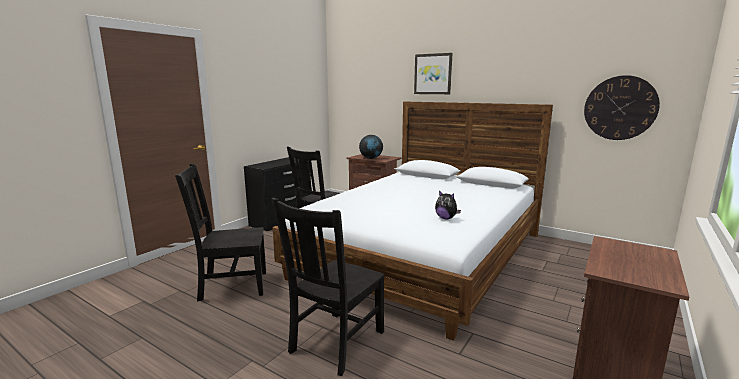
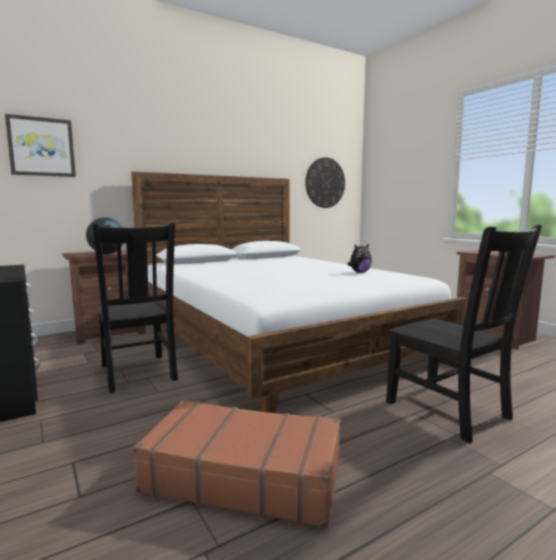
camera: 65 degrees left, 5 degrees down
black chair [175,163,266,301] -> brown suitcase [133,400,340,528]
picture [414,53,453,94] -> picture moved to [5,114,76,177]

